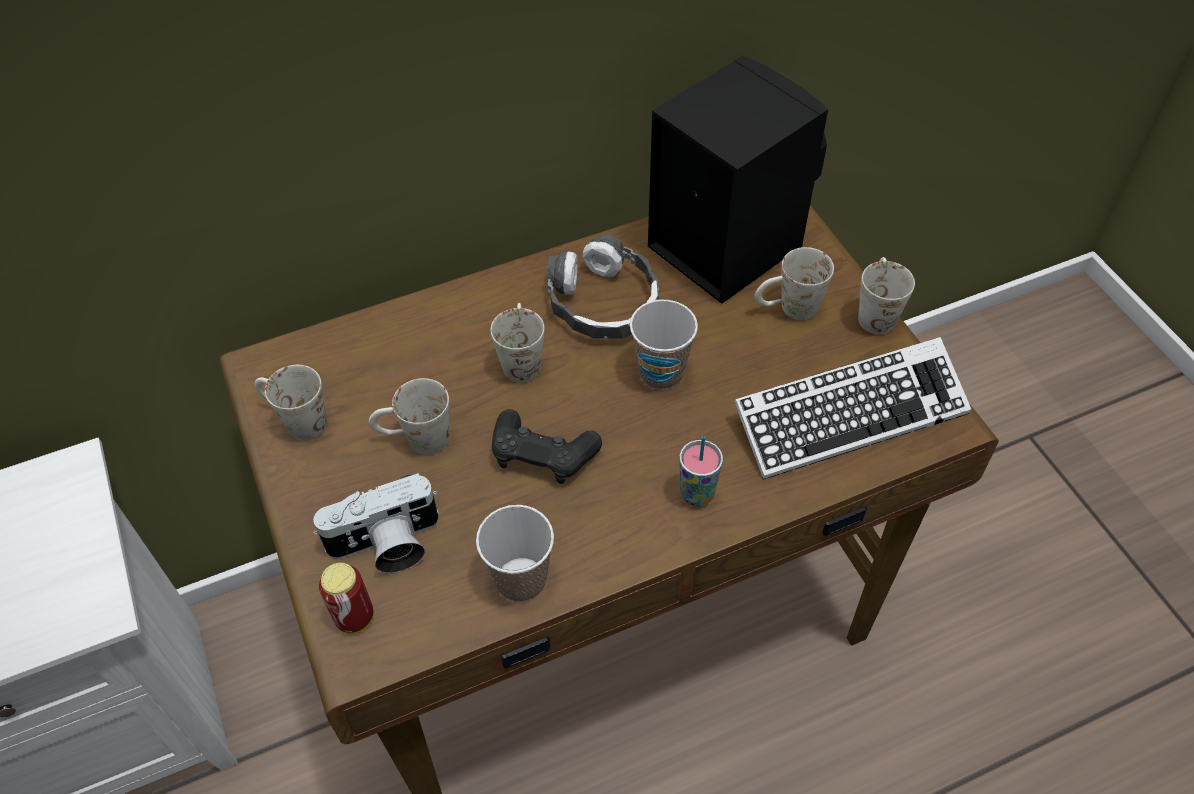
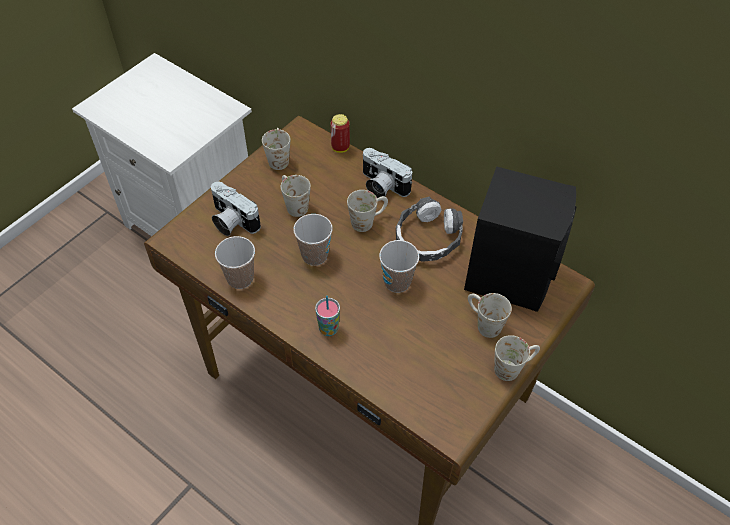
camera: 60 degrees right, 0 degrees up
can [319,563,374,634] -> can moved to [330,114,350,153]
black game controller [492,409,602,484] -> cup [293,214,333,266]
keyboard [734,337,971,480] -> none
none -> camera [363,148,412,198]

